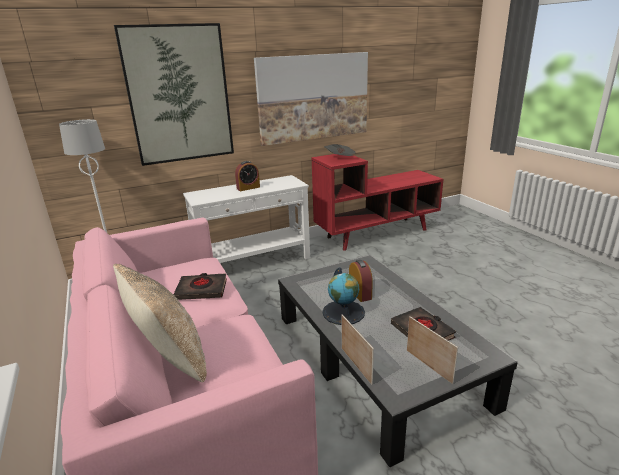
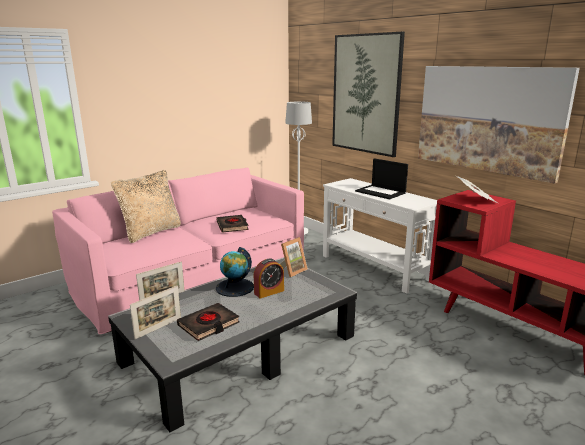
camera: 75 degrees right, 5 degrees down
alarm clock [235,161,260,191] -> laptop [355,158,408,199]
none -> picture frame [280,237,308,277]

